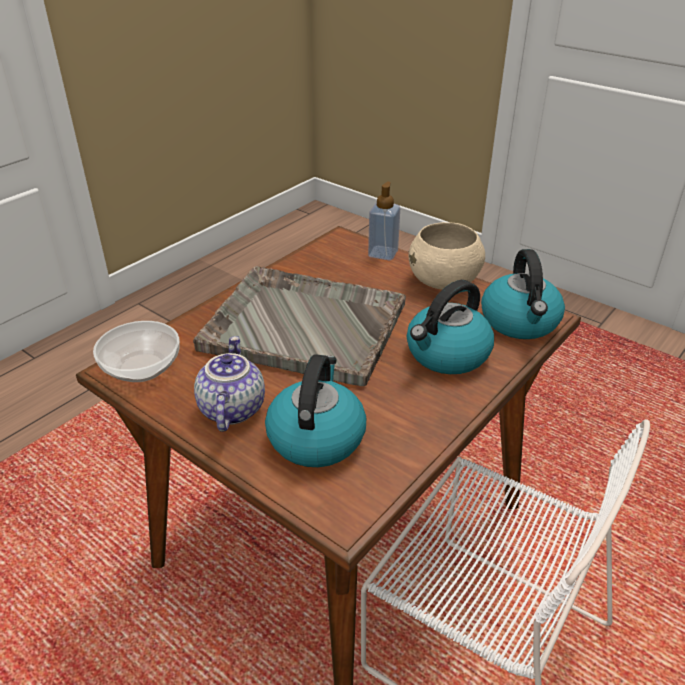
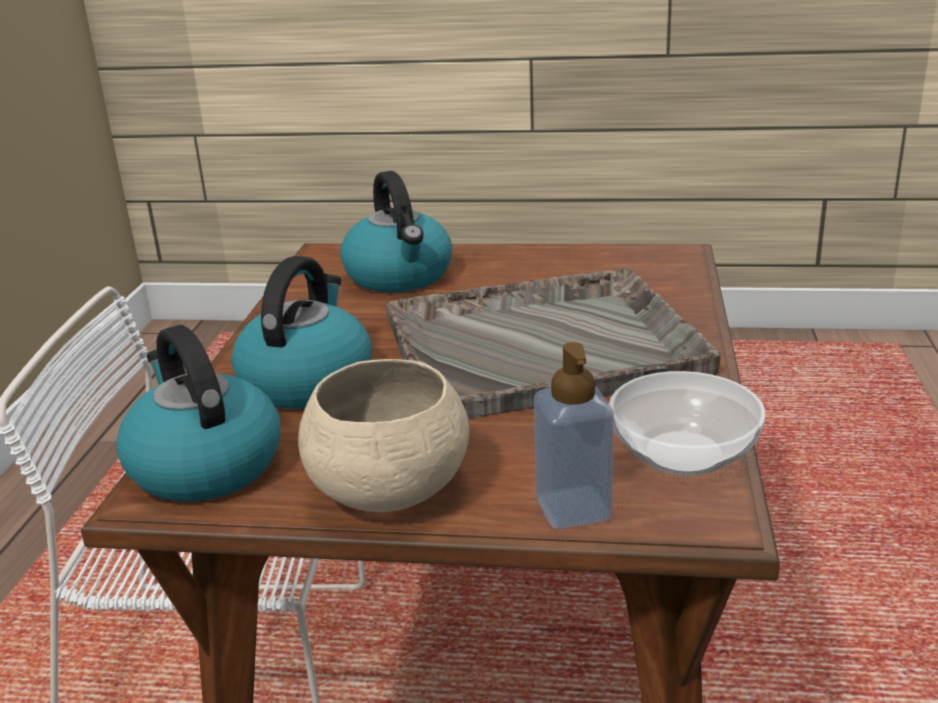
camera: 150 degrees right, 10 degrees down
bowl [93,321,180,382] -> bowl moved to [609,371,765,476]
teapot [194,336,265,432] -> none

